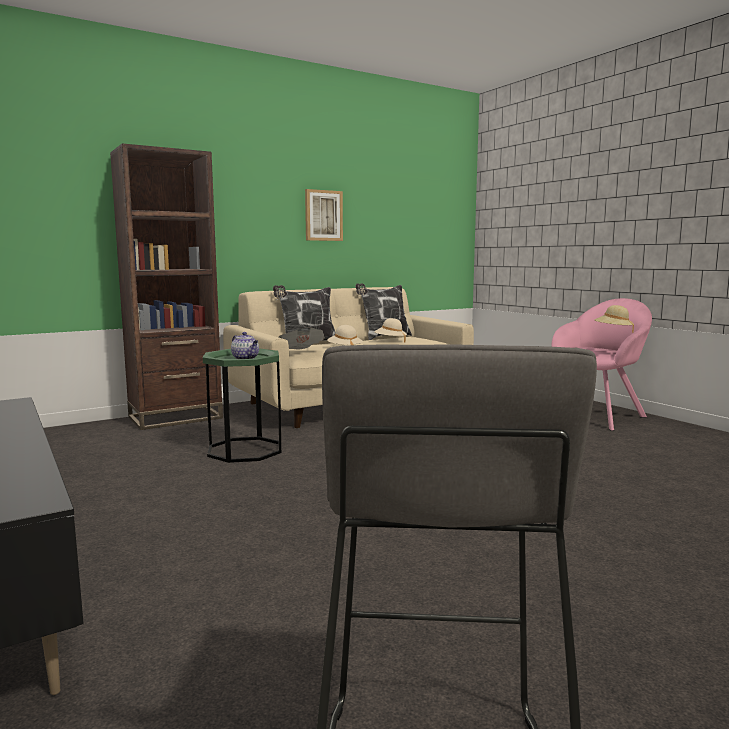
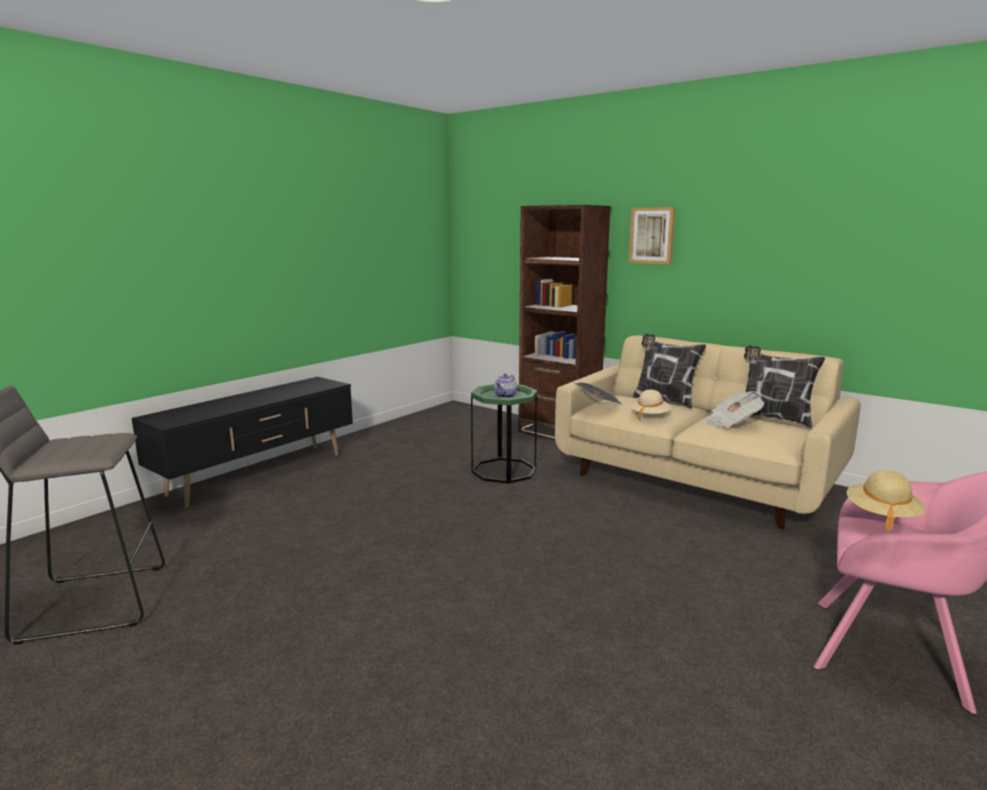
camera: 70 degrees right, 5 degrees up
picture [305,189,343,241] -> picture moved to [629,207,675,264]
beige hat [374,318,407,342] -> newspaper [702,391,764,428]

